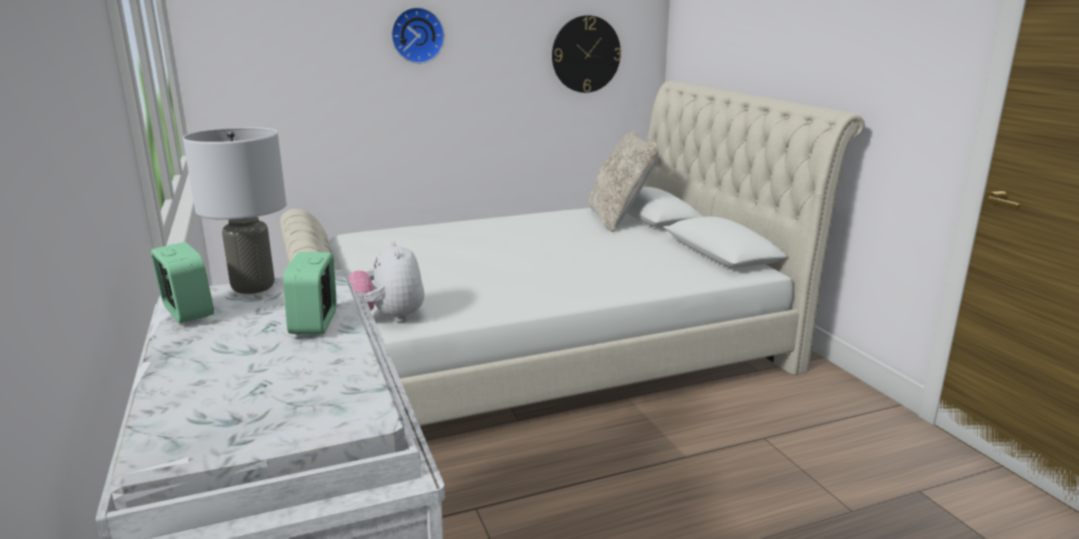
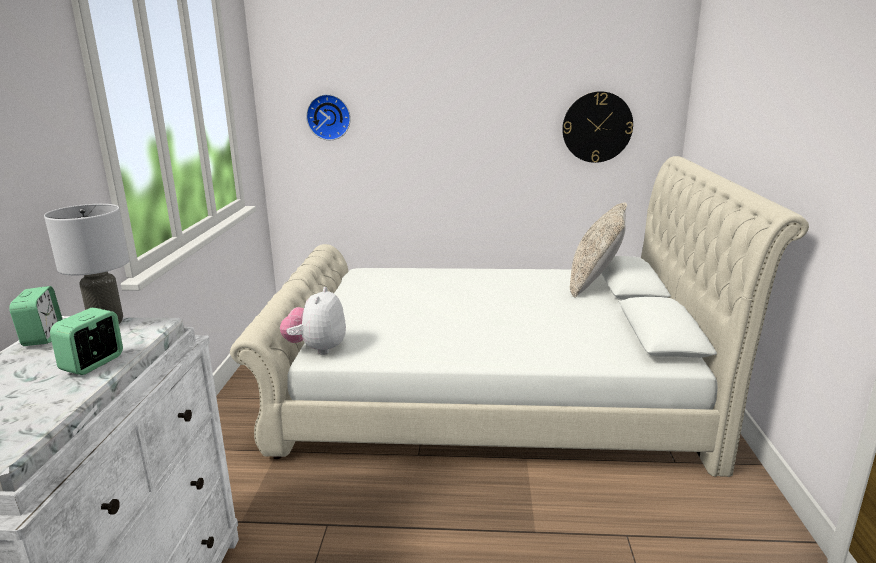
camera: 25 degrees right, 0 degrees up
wall clock [391,7,445,64] -> wall clock moved to [306,94,351,140]

